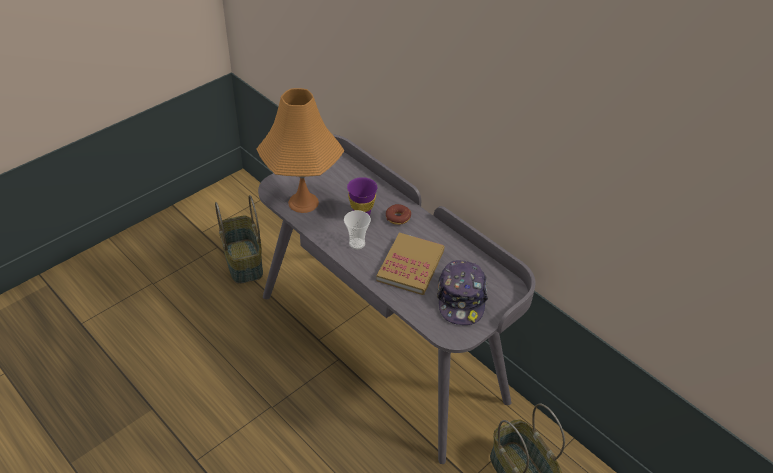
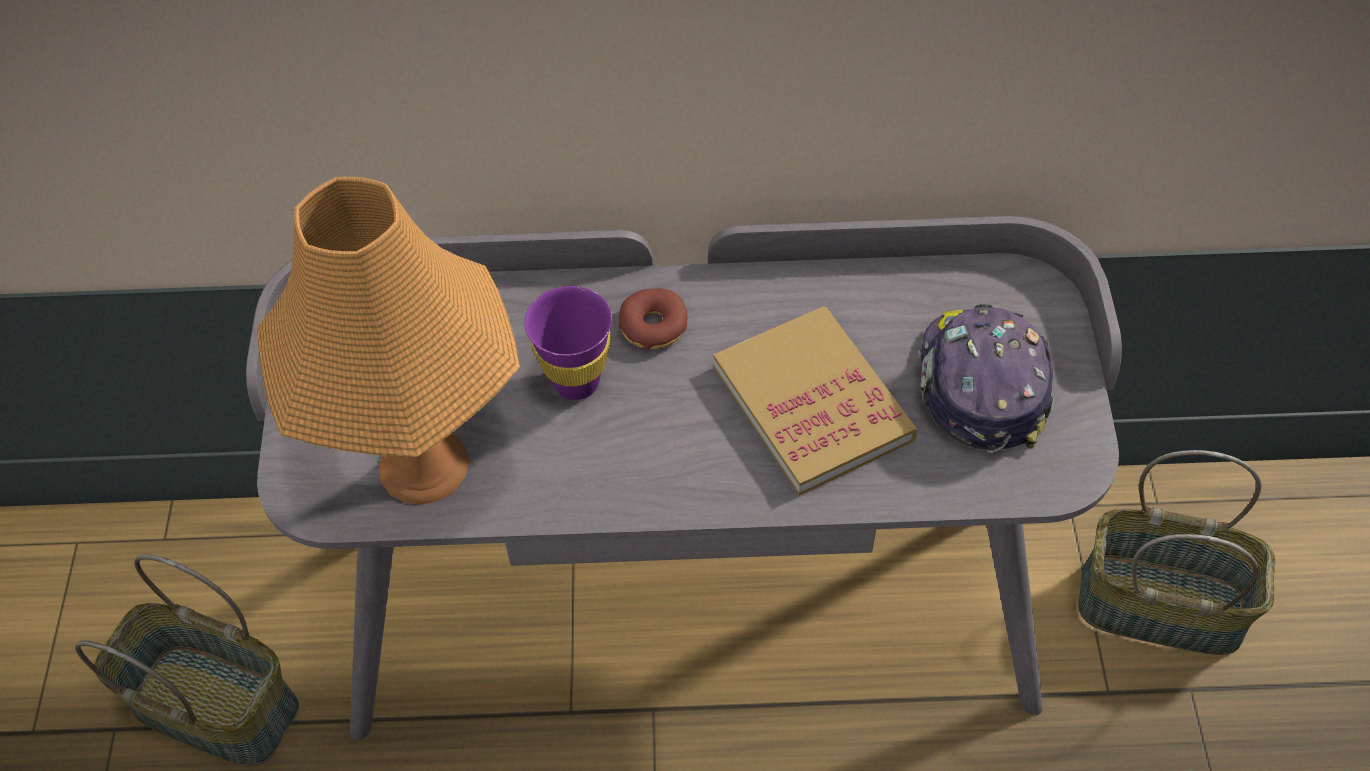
camera: 45 degrees left, 10 degrees up
cup [344,210,371,249] -> none
cap [437,260,488,325] -> cap turned 135 degrees counterclockwise [918,304,1053,453]

